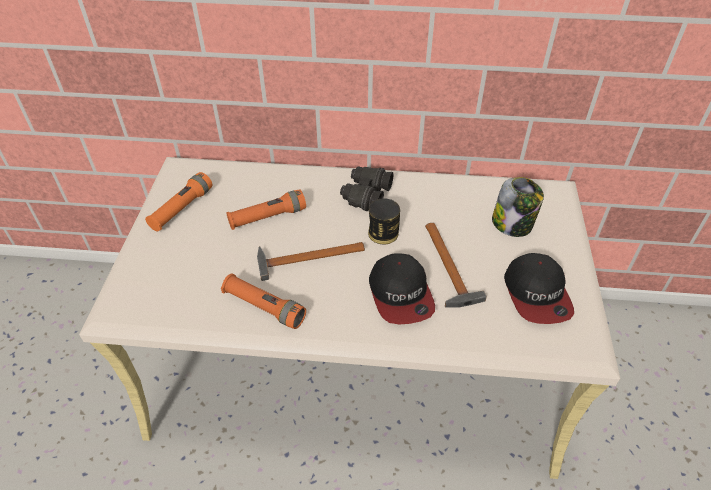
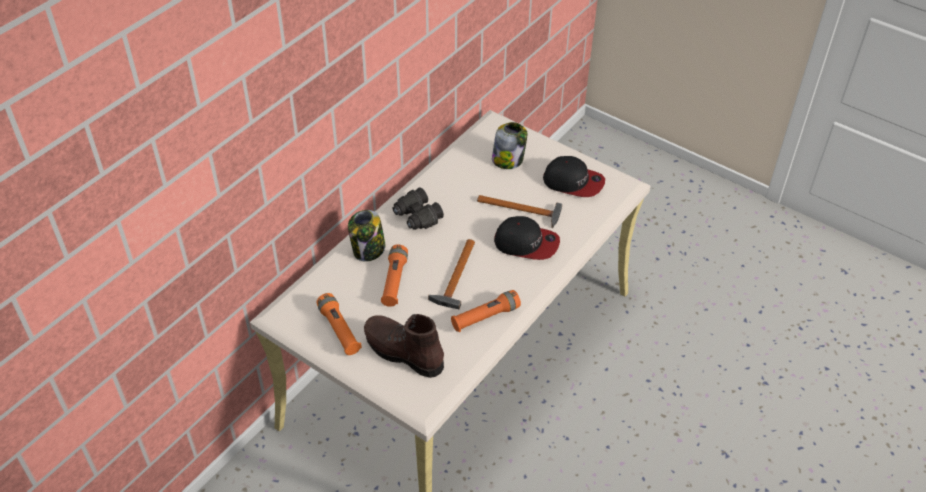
camera: 60 degrees left, 0 degrees up
can [368,198,400,244] -> none
none -> jar [348,210,385,262]
none -> brown boot [364,314,444,378]

